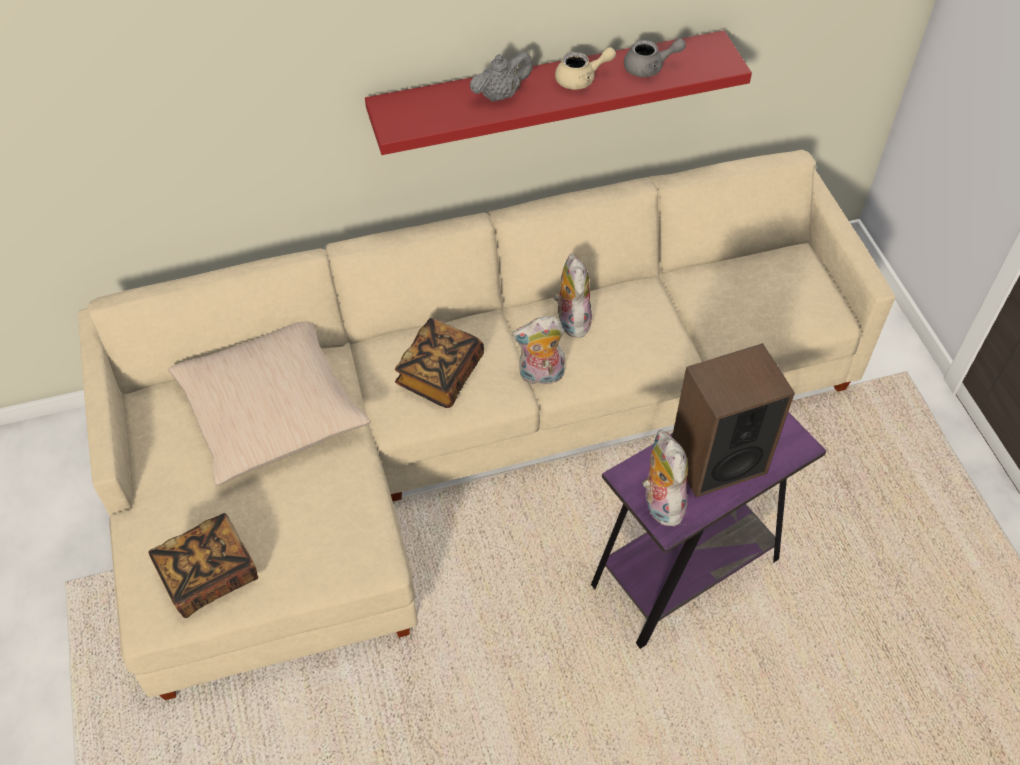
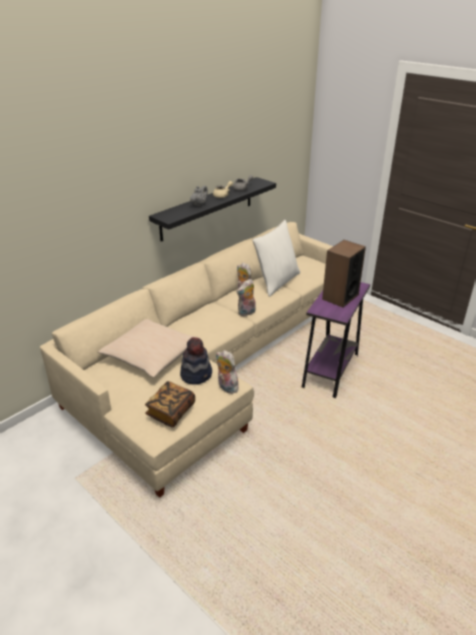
camera: 30 degrees left, 20 degrees down
red shelf [365,30,752,155] -> black shelf [149,177,276,241]
book [395,318,484,408] -> none
plush toy [643,429,688,526] -> plush toy moved to [216,350,239,394]
none -> hat [180,337,212,385]
none -> white pillow [252,220,300,297]

